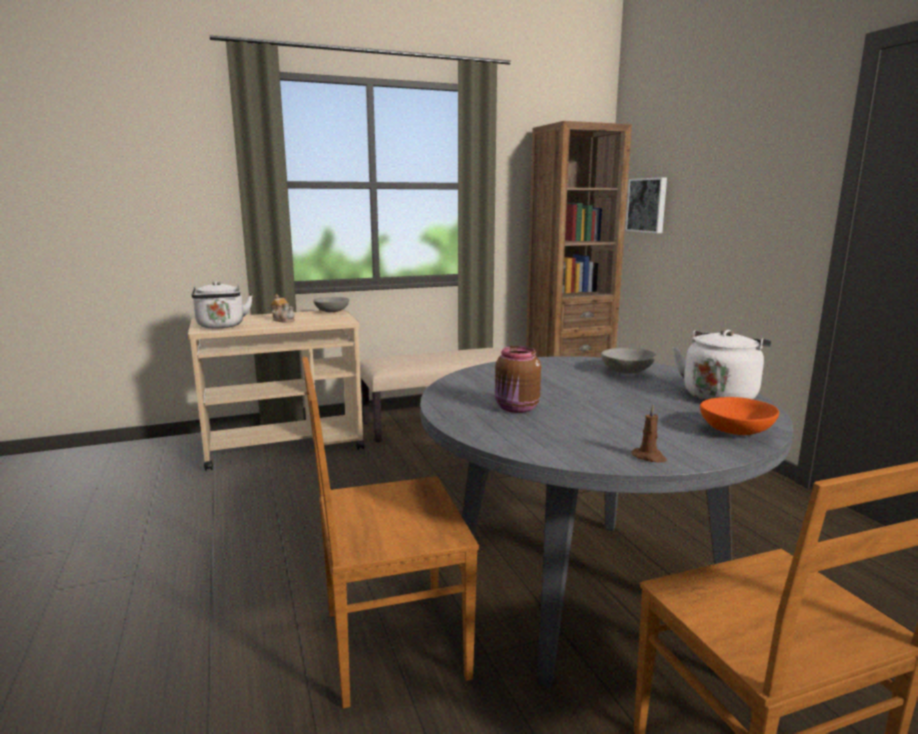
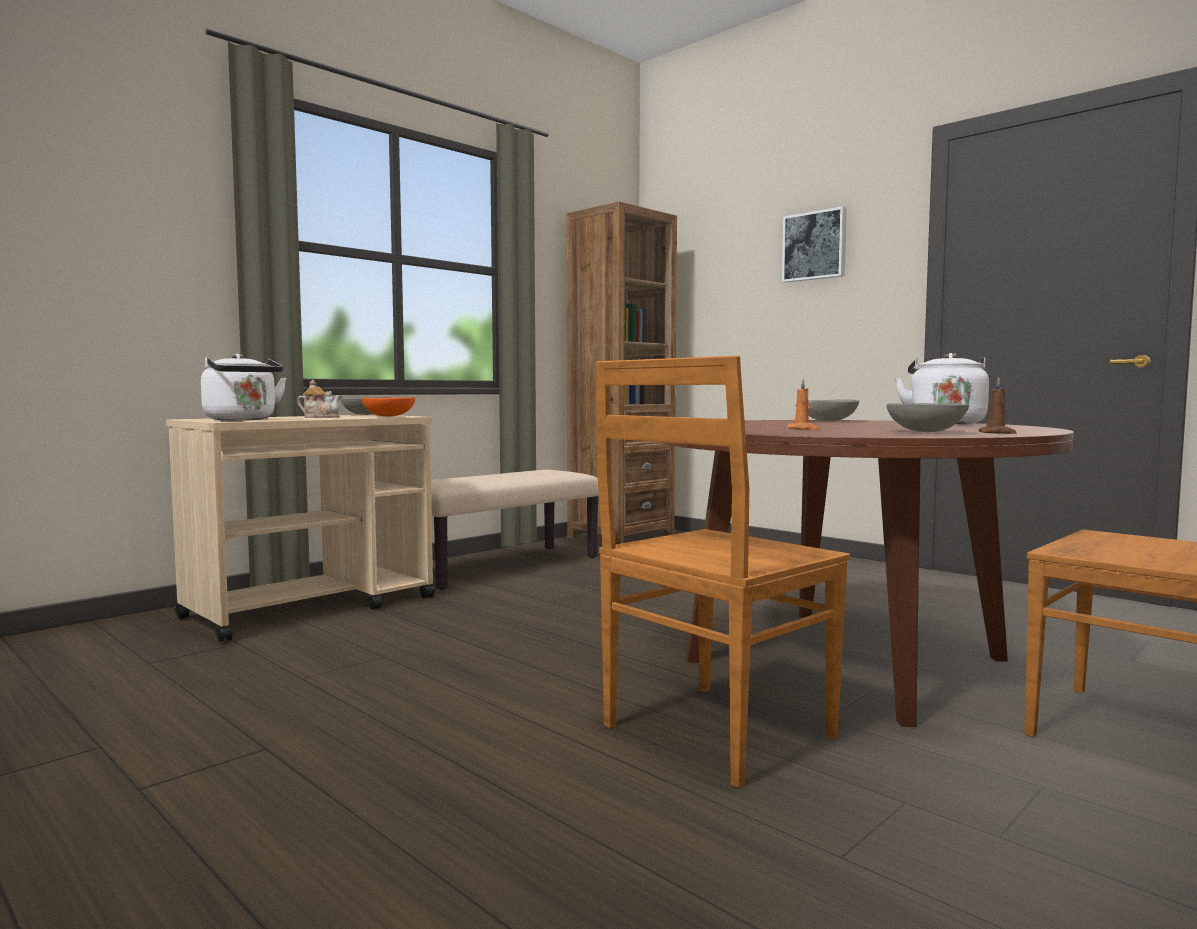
camera: 25 degrees left, 10 degrees down
grey dining table [420,356,793,689] -> brown dining table [663,420,1074,727]
brown jar [495,346,541,413] -> orange candle [787,378,819,430]
picture [625,177,667,233] -> picture moved to [782,206,847,283]
orange bowl [700,397,779,435] -> orange bowl moved to [362,397,415,417]
none -> grey bowl [887,403,969,432]

